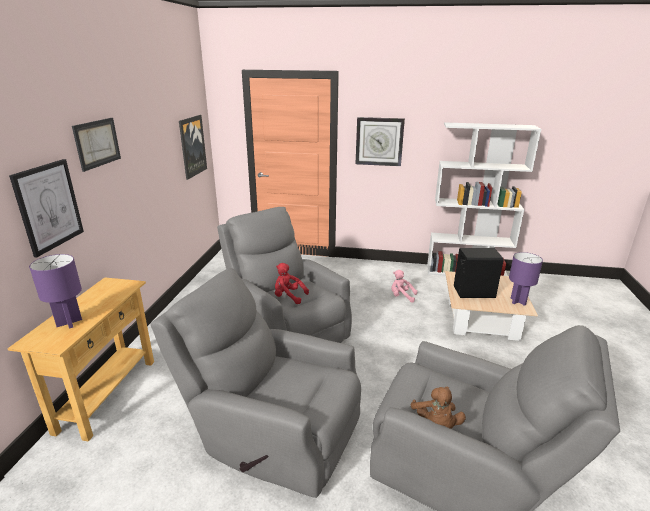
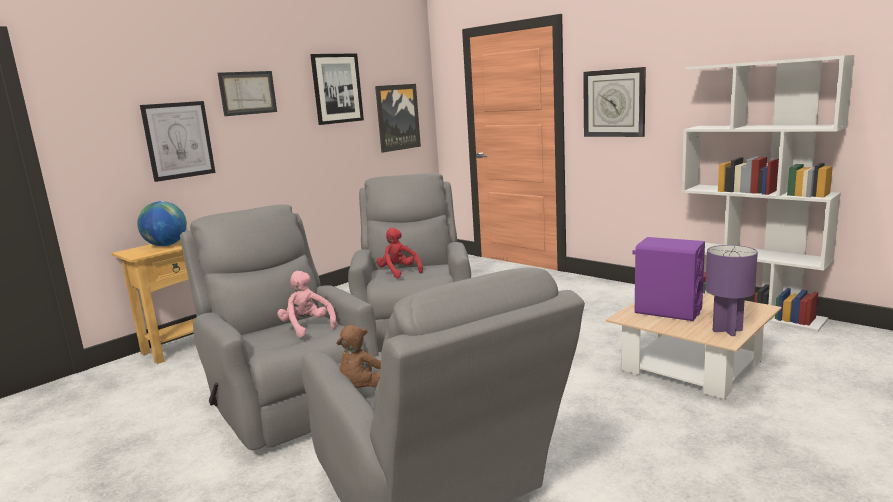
camera: 35 degrees right, 10 degrees down
purple table lamp [29,254,82,329] -> globe [137,201,187,246]
pink plush toy [391,270,417,302] -> pink plush toy moved to [277,271,337,337]
black speaker [454,248,504,298] -> purple speaker [632,237,705,321]
none -> picture [310,53,364,125]

